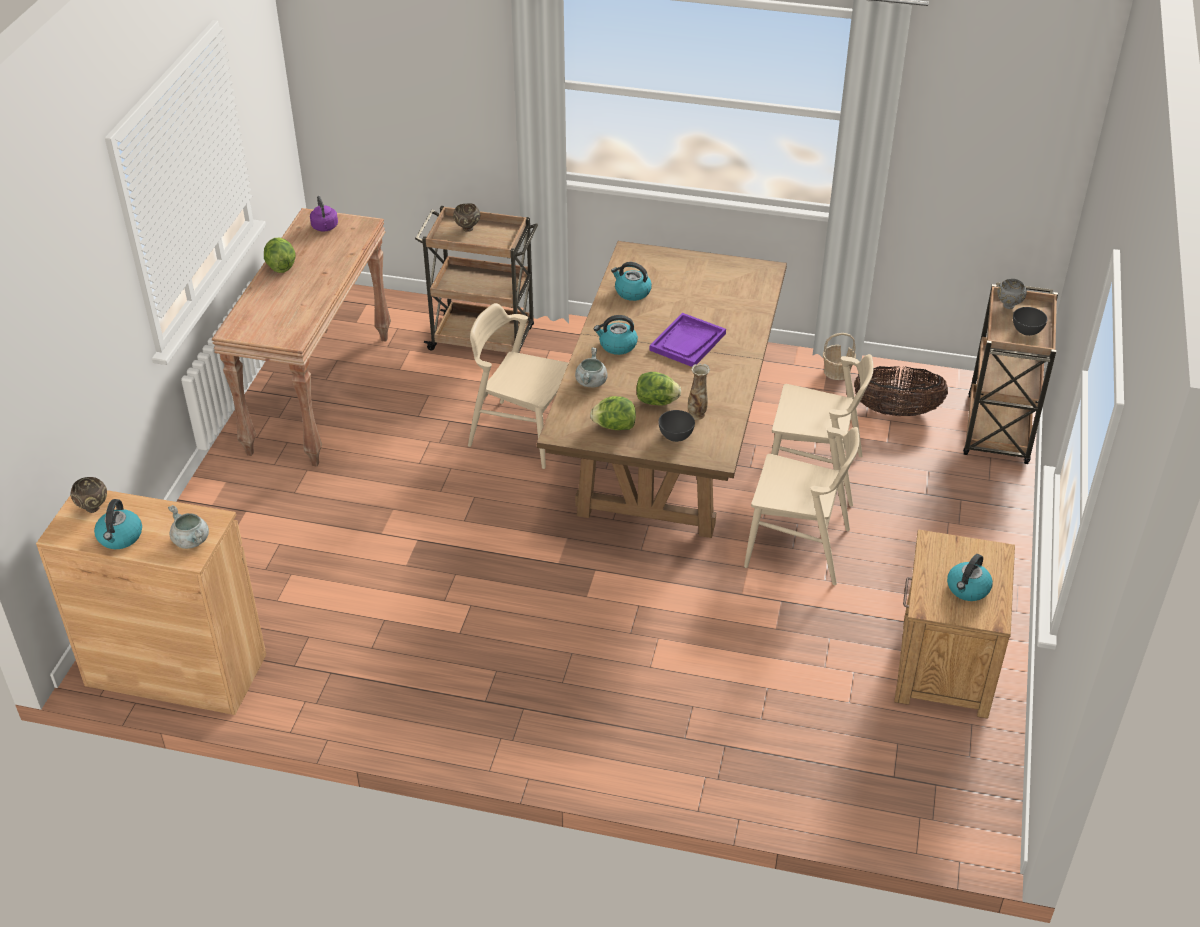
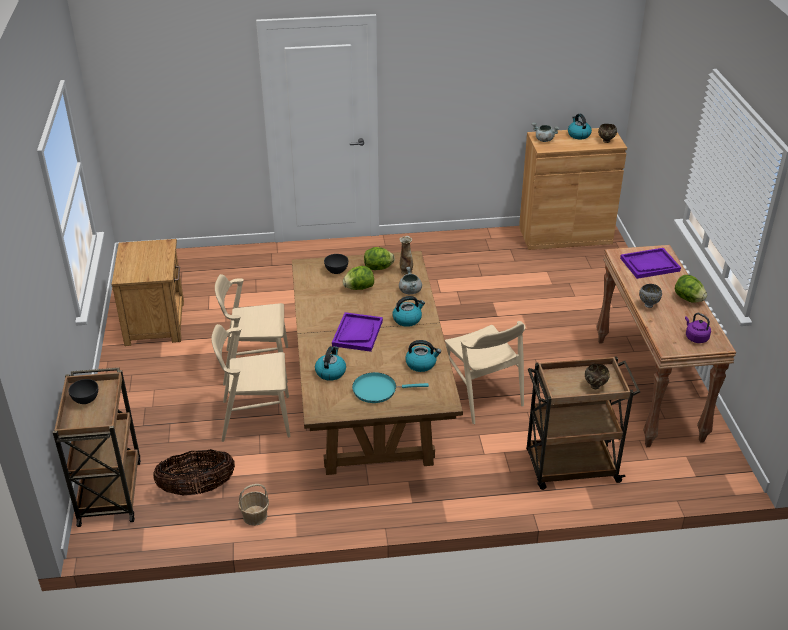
camera: 160 degrees right, 5 degrees down
beige chair [468,303,569,469] -> beige chair turned 60 degrees clockwise [445,321,526,424]
vase [688,364,710,420] -> vase moved to [399,236,413,275]
kettle [947,554,993,601] -> kettle moved to [315,346,346,381]
grey bowl [997,279,1027,309] -> grey bowl moved to [639,284,662,308]
none -> turquoise frying pan [352,372,429,403]
none -> purple tray [620,248,681,279]

